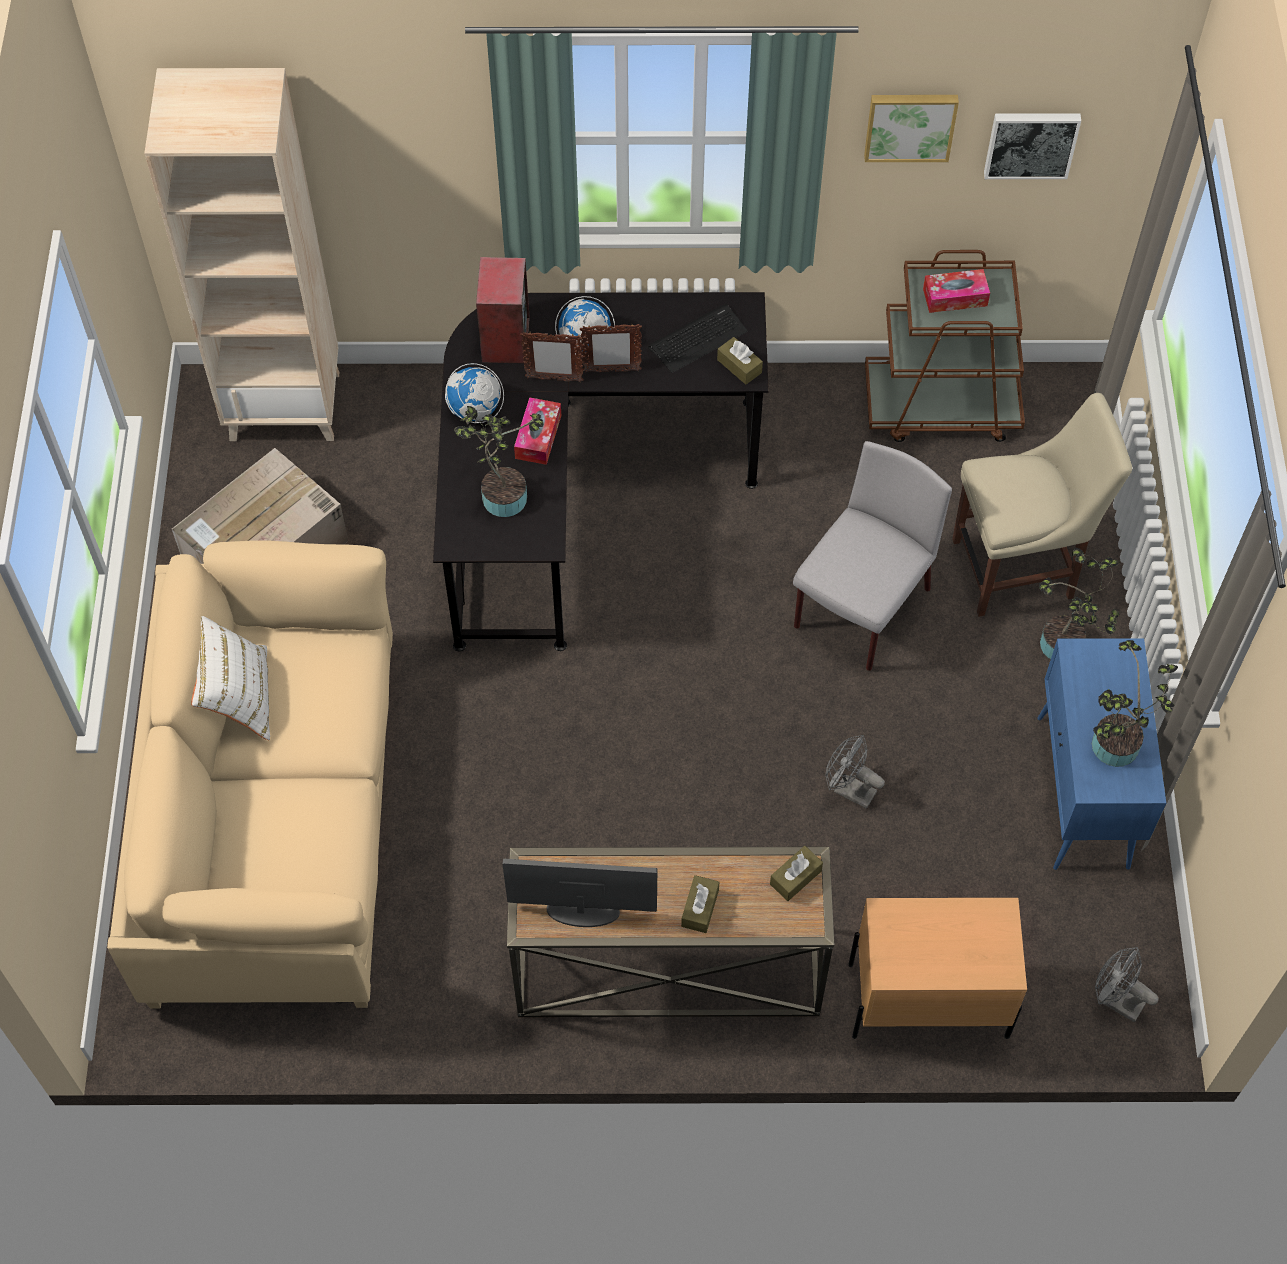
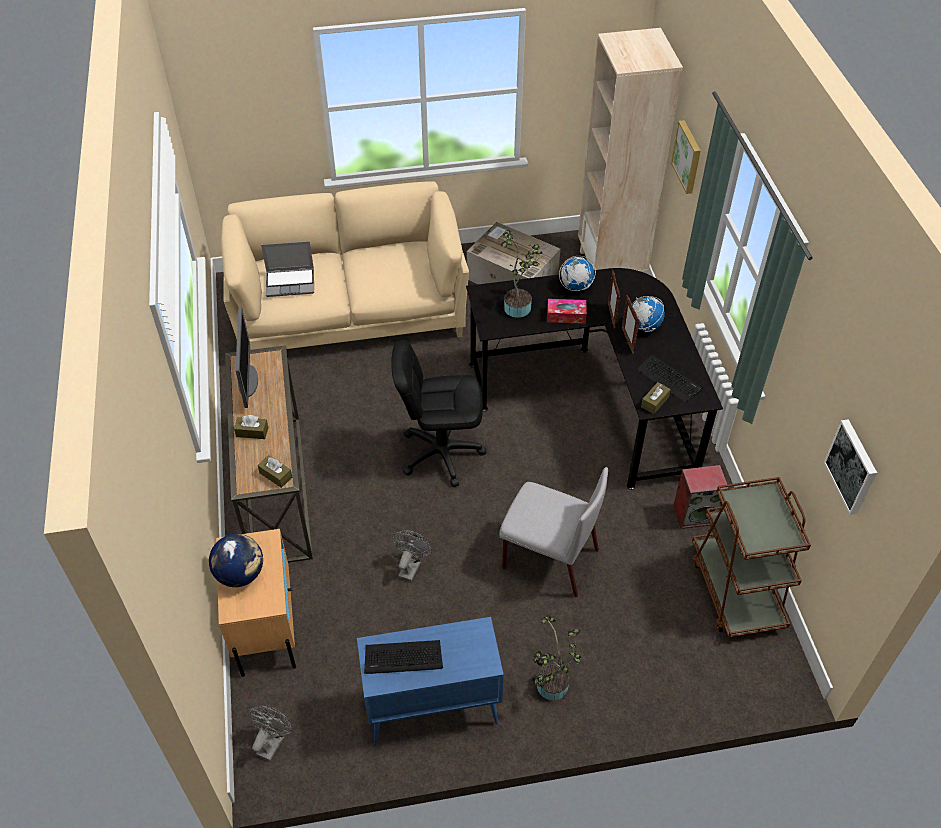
camera: 80 degrees right, 10 degrees down
white pillow [191,616,270,740] -> none
speaker [476,257,530,364] -> speaker moved to [673,465,728,529]
picture [864,95,959,162] -> picture moved to [671,120,701,194]
tissue box [923,269,990,313] -> none
beige chair [952,393,1132,617] -> none
potted plant [1092,640,1178,767] -> keyboard [364,640,443,674]
none -> globe [209,534,263,587]
none -> laptop [261,241,314,297]
none -> black office chair [391,340,486,487]

